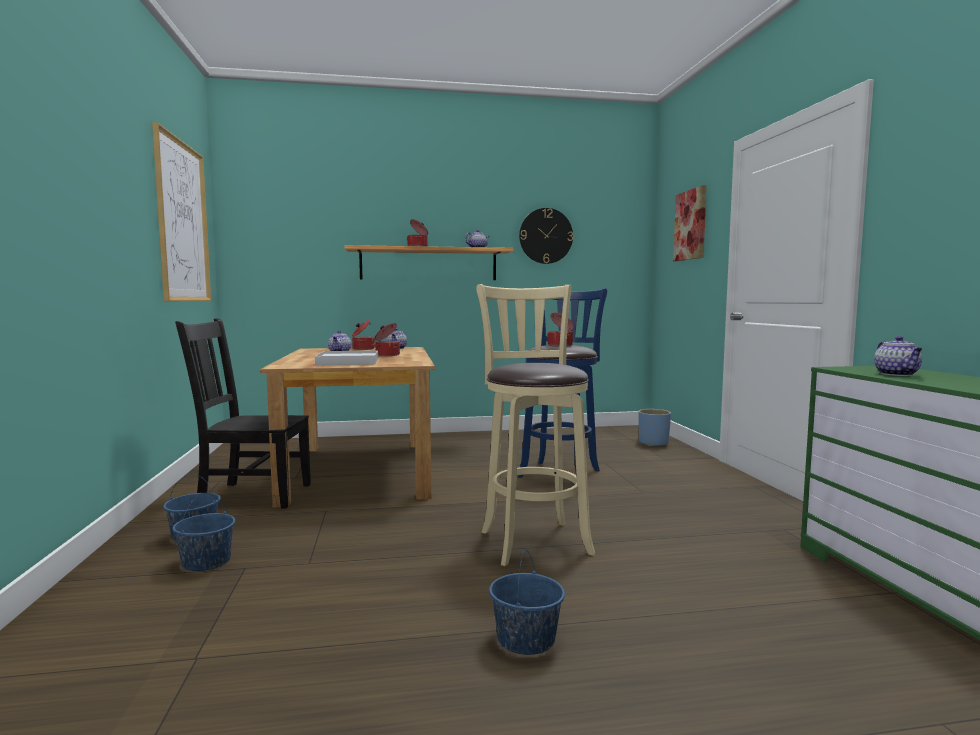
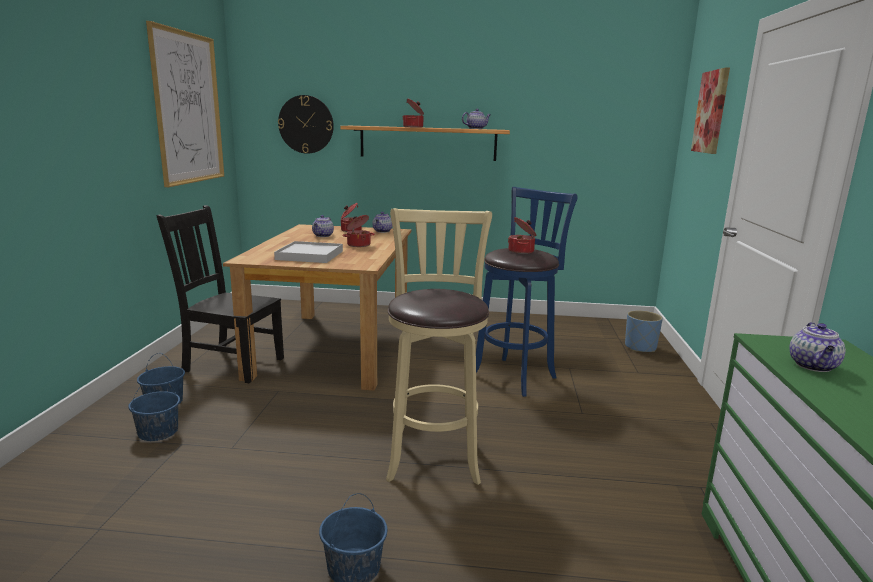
camera: 15 degrees right, 10 degrees up
wall clock [519,208,573,264] -> wall clock moved to [278,95,334,154]

